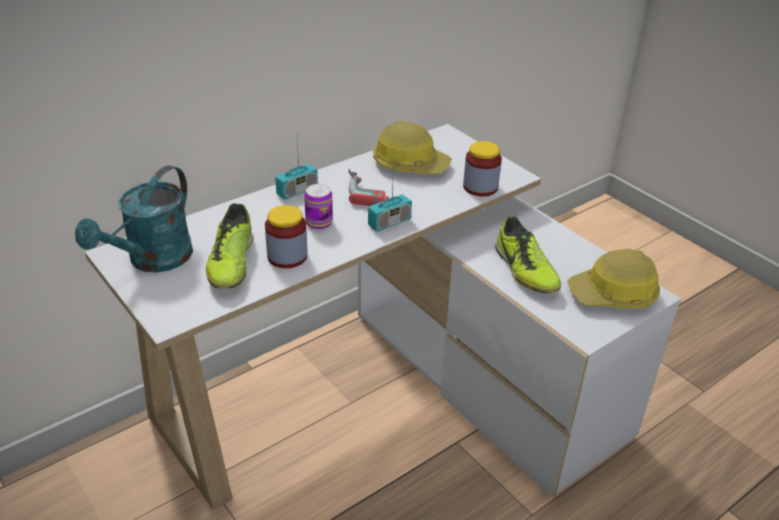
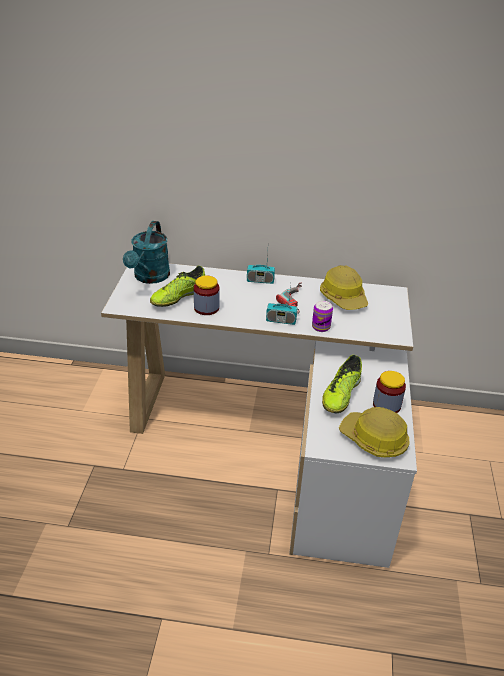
camera: 45 degrees right, 0 degrees up
turquoise watering can [75,165,193,272] -> turquoise watering can turned 60 degrees counterclockwise [123,221,170,284]
can [304,184,333,230] -> can moved to [312,301,333,332]
jar [463,141,502,196] -> jar moved to [373,371,406,413]

